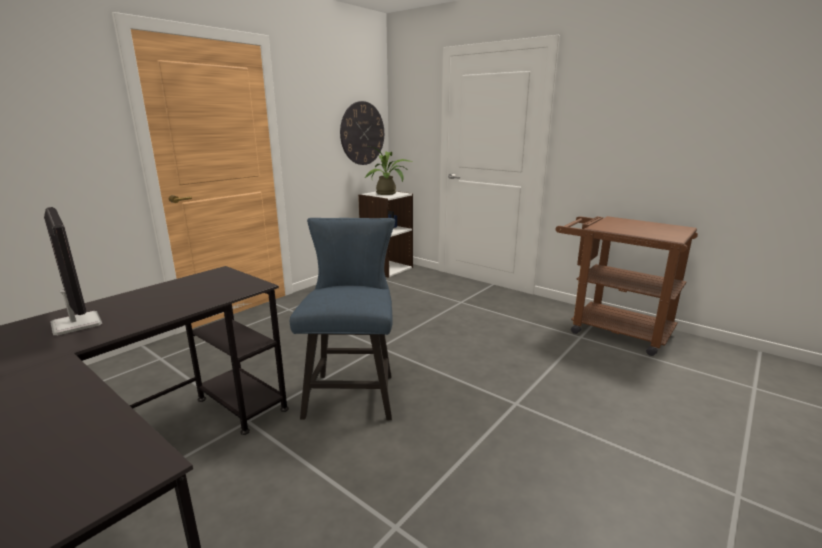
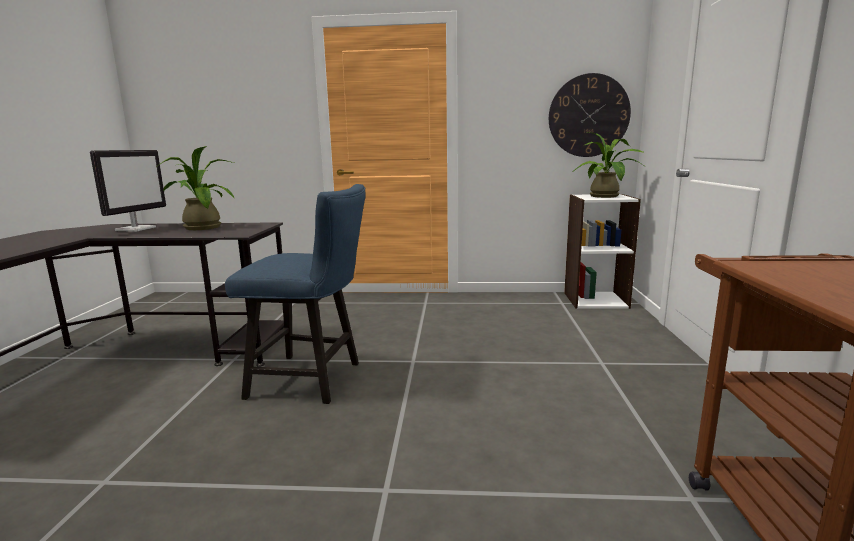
camera: 55 degrees right, 5 degrees down
blue chair [290,218,395,420] -> blue chair turned 45 degrees clockwise [225,184,366,404]
none -> potted plant [156,146,235,230]

